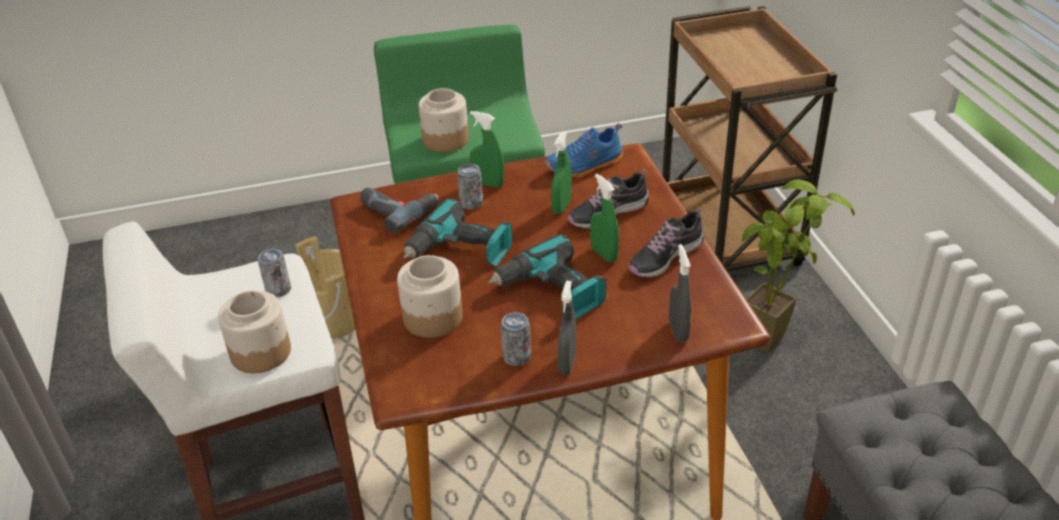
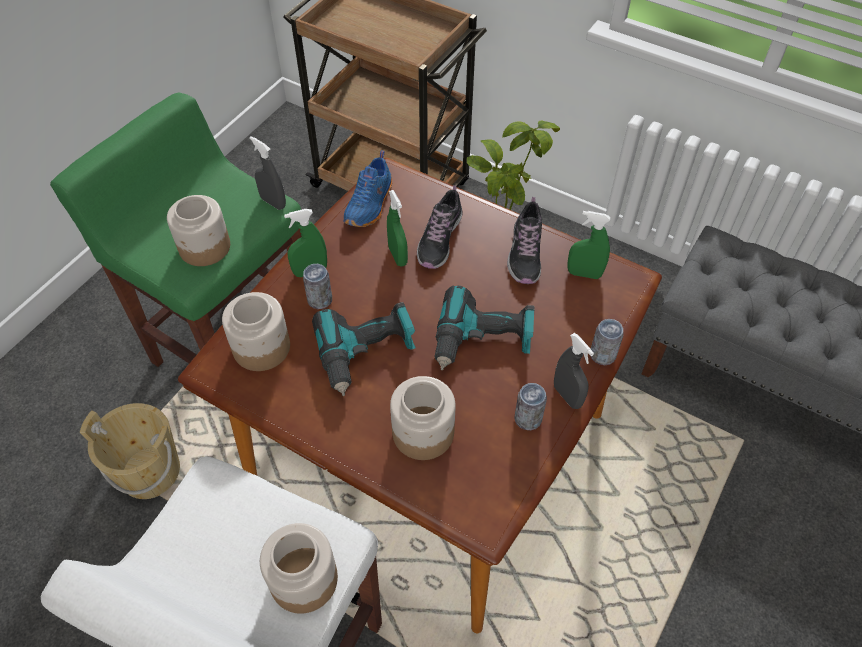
camera: 45 degrees left, 15 degrees up
can [258,249,291,297] -> can moved to [591,319,623,365]
power drill [360,188,439,233] -> jar [222,292,290,371]
green spray bottle [590,174,619,263] -> green spray bottle moved to [568,211,611,279]
grey spray bottle [669,244,691,342] -> grey spray bottle moved to [249,136,286,210]

